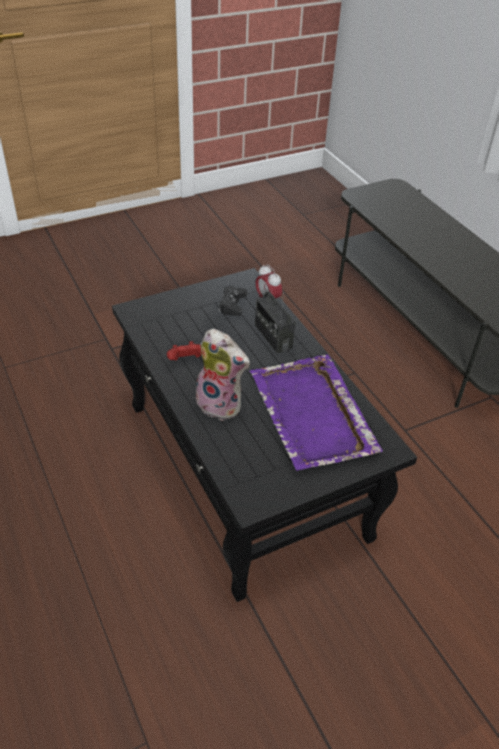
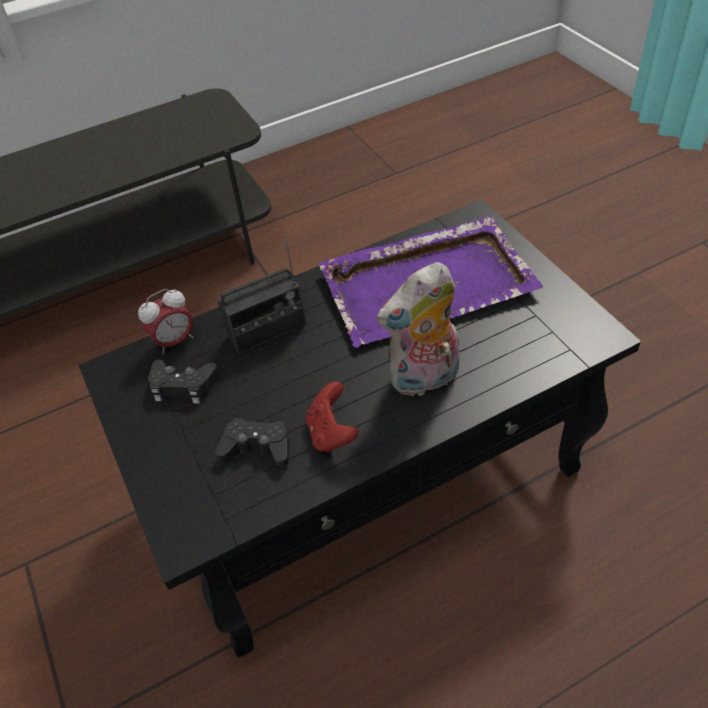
camera: 85 degrees left, 5 degrees up
plush toy [196,328,250,421] -> plush toy turned 150 degrees counterclockwise [377,262,460,398]
none -> black game controller [215,418,290,467]

